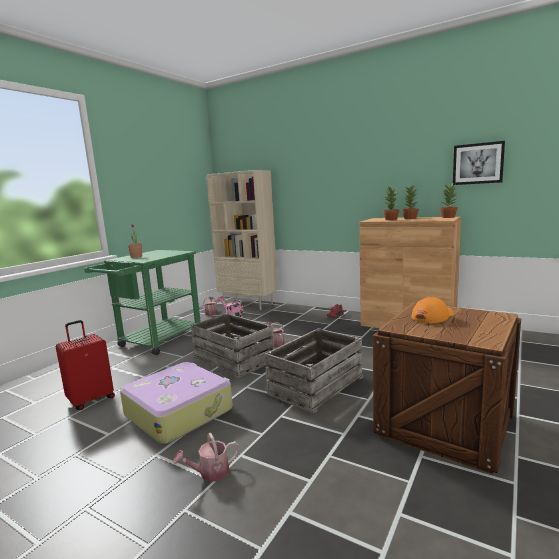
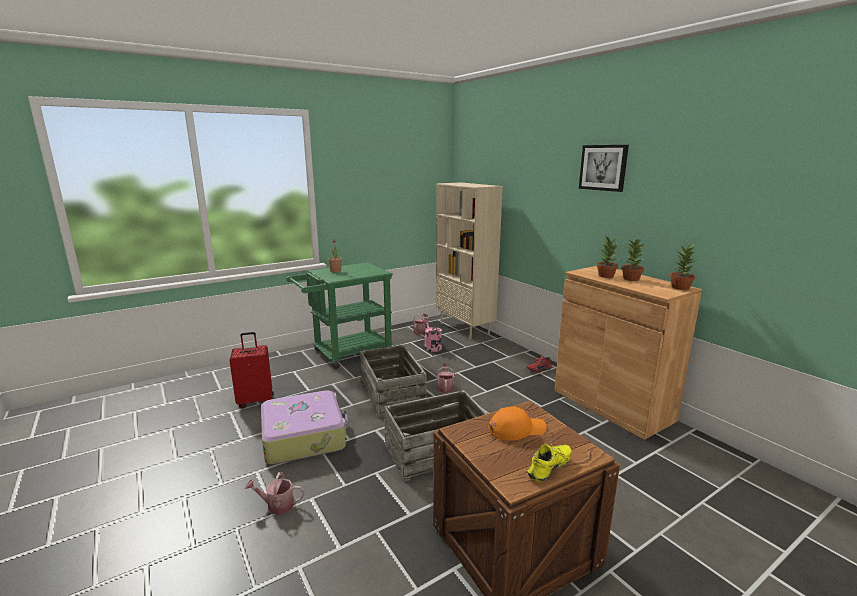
camera: 25 degrees right, 5 degrees up
picture [453,141,505,185] -> picture moved to [579,145,629,192]
none -> yellow shoe [528,442,571,482]

